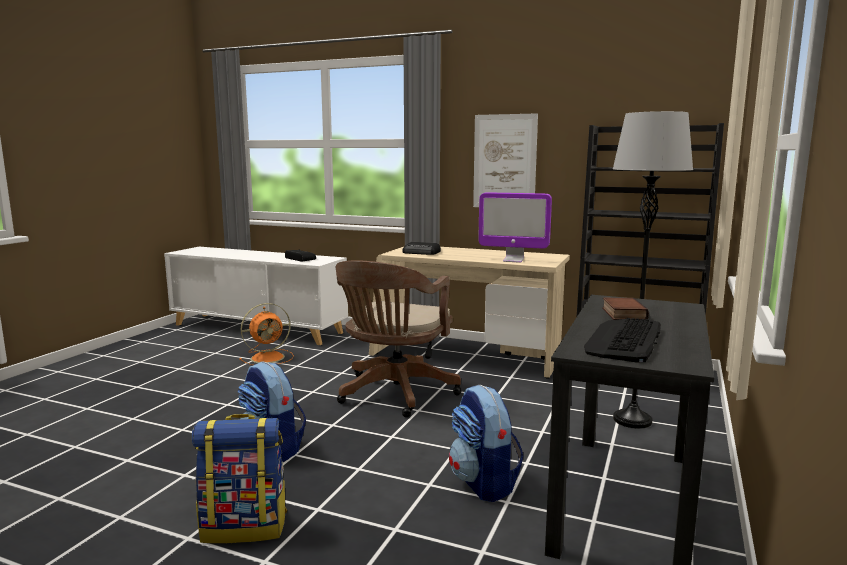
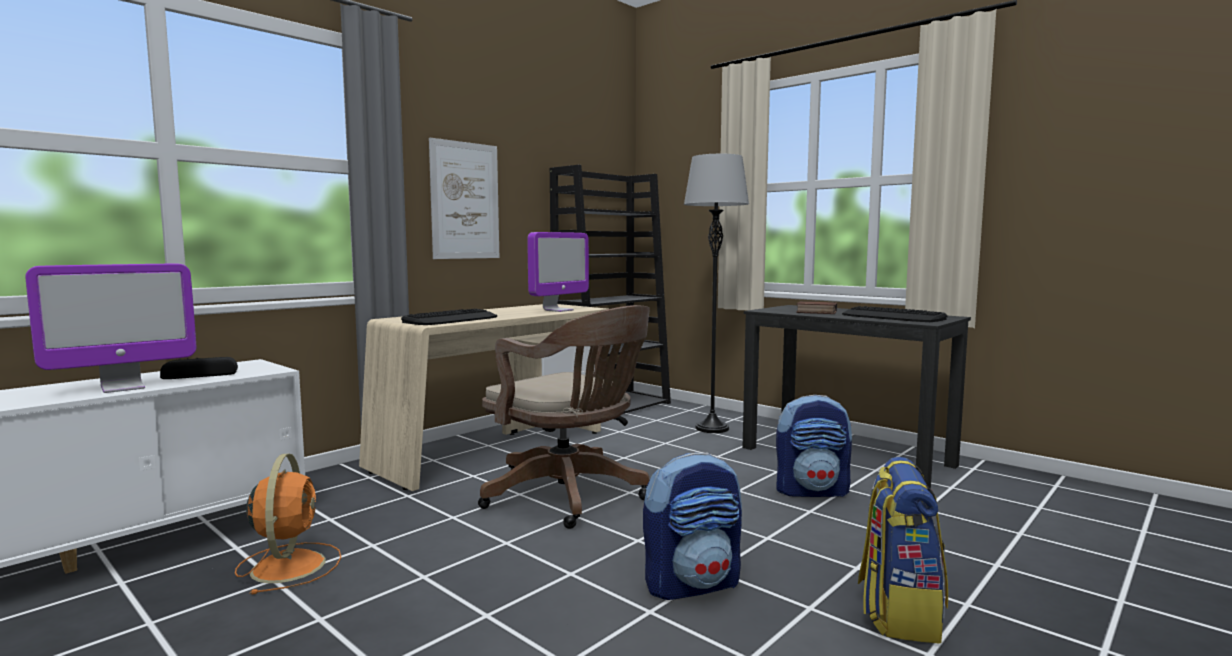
camera: 70 degrees left, 5 degrees down
radio [402,242,441,255] -> keyboard [401,309,498,325]
none -> monitor [26,264,196,393]

